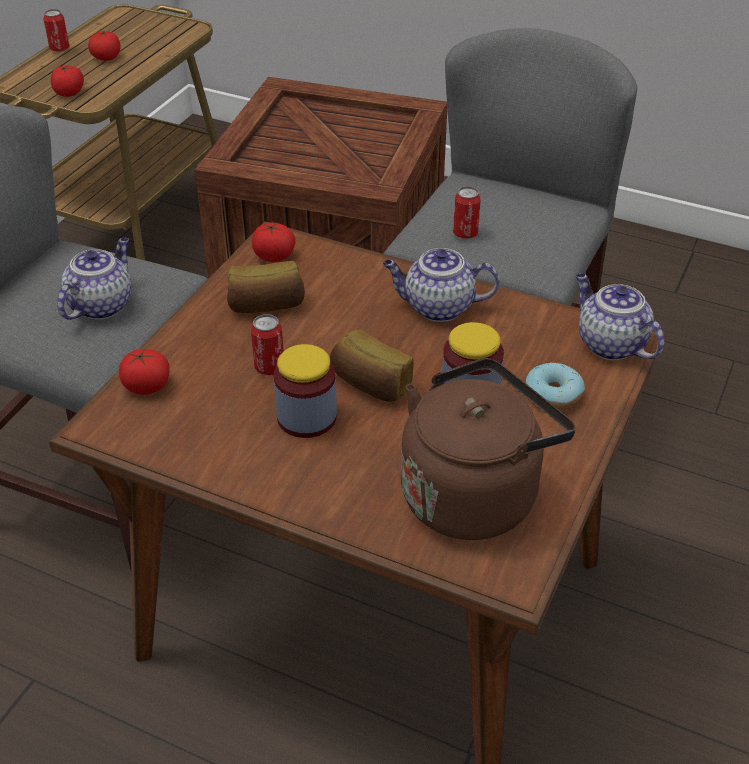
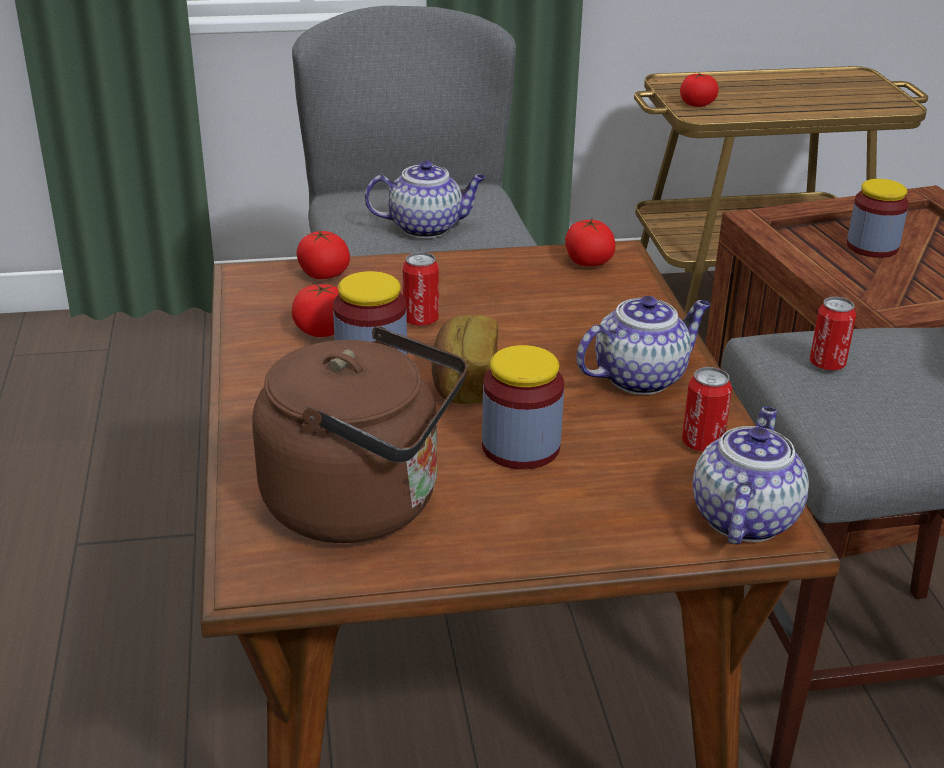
camera: 55 degrees right, 10 degrees down
can [43,9,69,52] -> can moved to [682,367,732,452]
tomato [88,31,121,61] -> tomato moved to [292,284,339,337]
bread [227,261,305,313] -> none
teapot [383,248,500,322] -> teapot turned 90 degrees clockwise [576,296,711,395]
donut [525,363,585,411] -> none
none -> jar [847,179,909,258]

